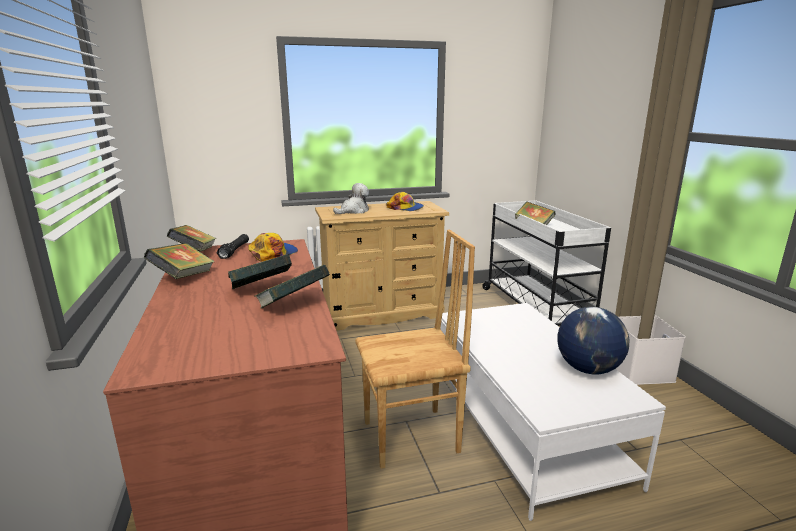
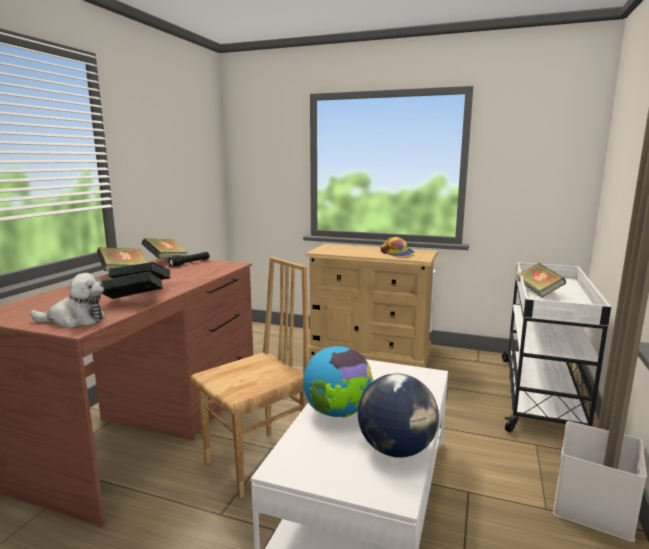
camera: 35 degrees right, 5 degrees down
cap [248,233,298,262] -> none
plush toy [333,183,369,214] -> plush toy moved to [30,273,106,328]
brown chair [355,230,475,469] -> brown chair turned 60 degrees counterclockwise [191,257,310,499]
none -> globe [303,346,373,418]

